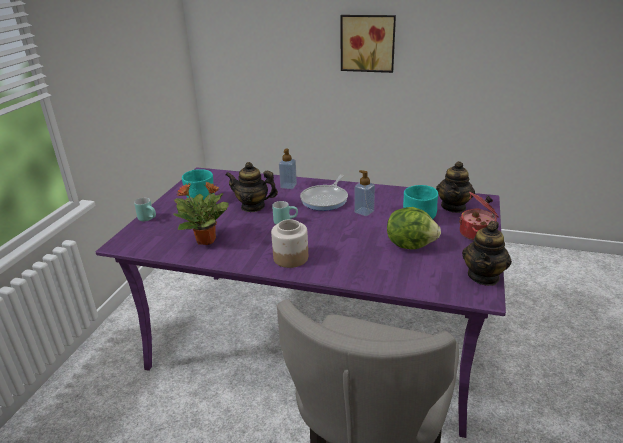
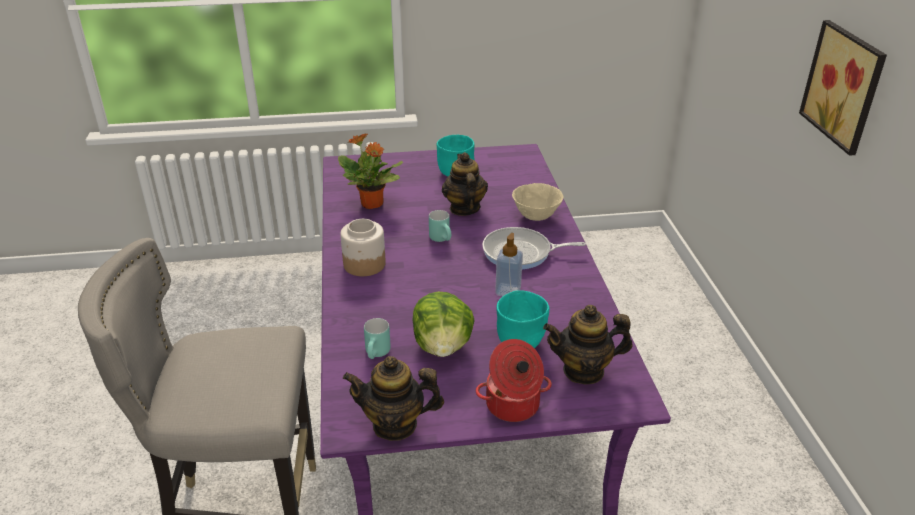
camera: 65 degrees right, 5 degrees up
turquoise mug [134,198,156,221] -> turquoise mug moved to [364,318,391,359]
soap dispenser [279,149,297,189] -> beige bowl [512,183,563,221]

